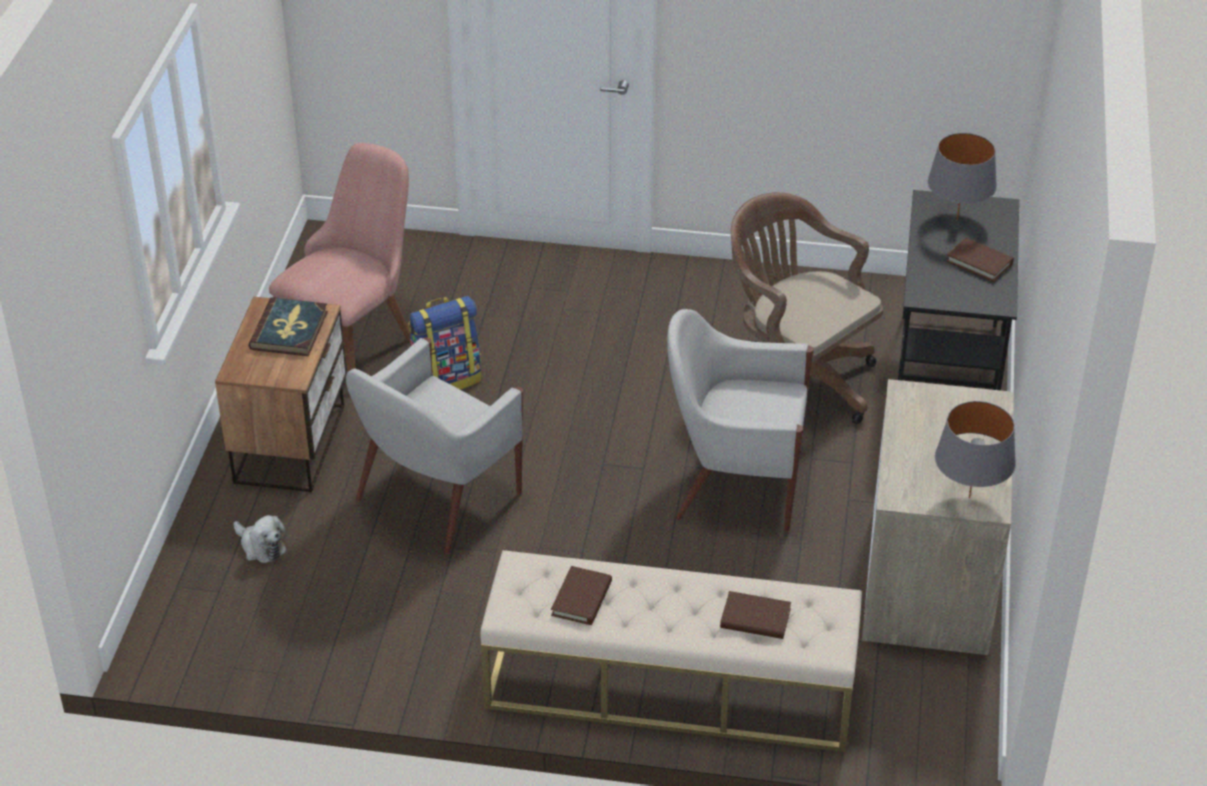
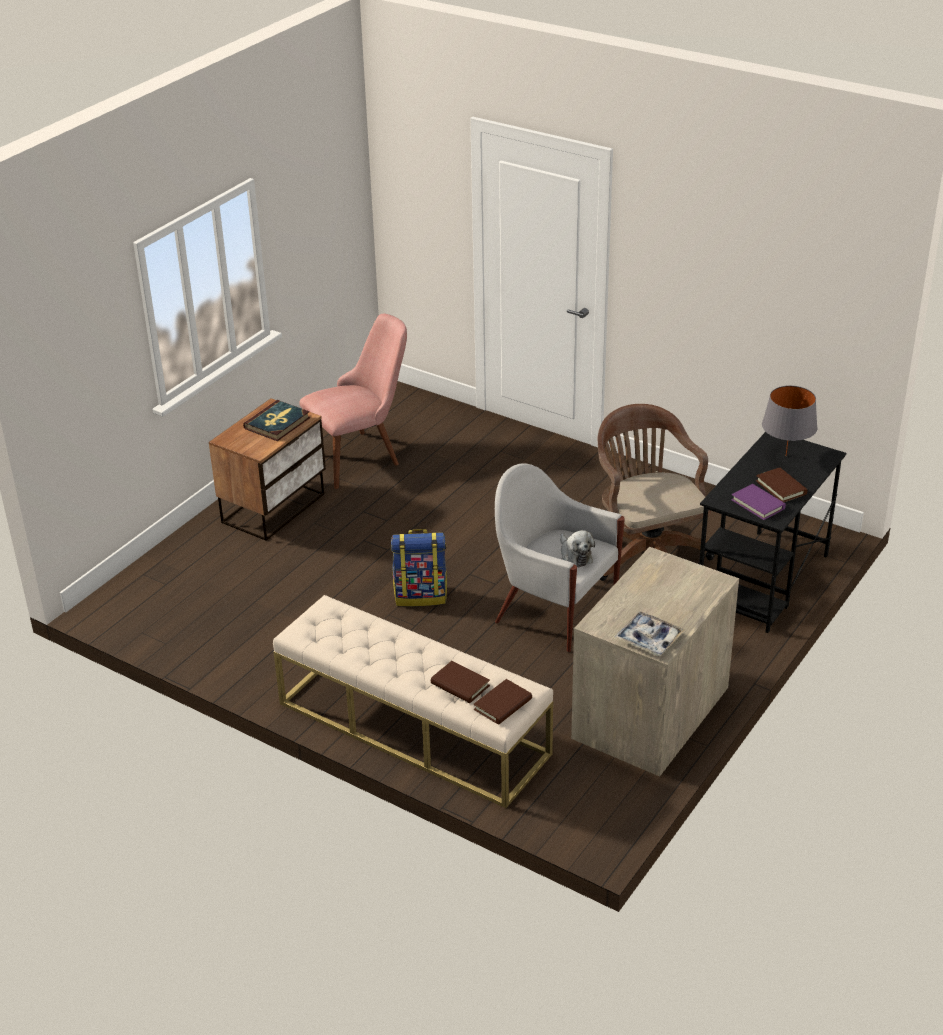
camera: 25 degrees right, 5 degrees down
plush toy [234,515,287,563] -> plush toy moved to [560,530,595,567]
white armchair [346,337,523,554] -> none
backpack [408,296,481,390] -> backpack moved to [391,529,447,607]
brown book [551,566,612,625] -> brown book moved to [473,679,532,725]
grey table lamp [935,401,1016,499] -> tray [615,611,685,656]
none -> purple book [731,484,786,520]

